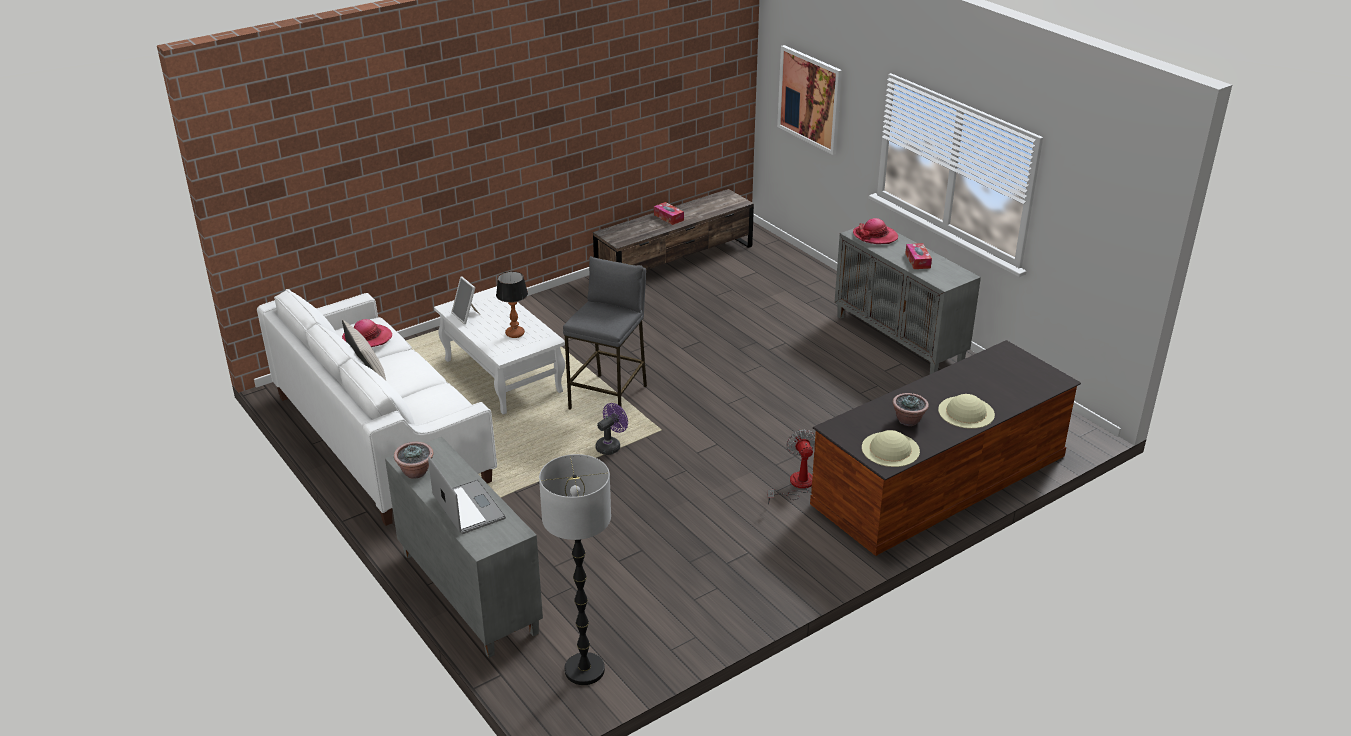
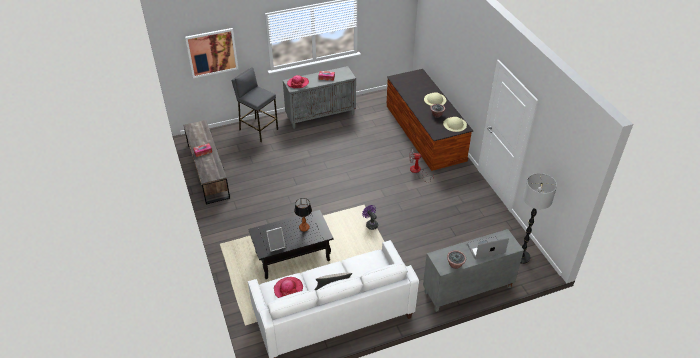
camera: 75 degrees left, 10 degrees up
white coffee table [434,286,565,415] -> black coffee table [248,210,334,279]
grey stool [563,256,647,410] -> grey stool moved to [232,67,278,142]

